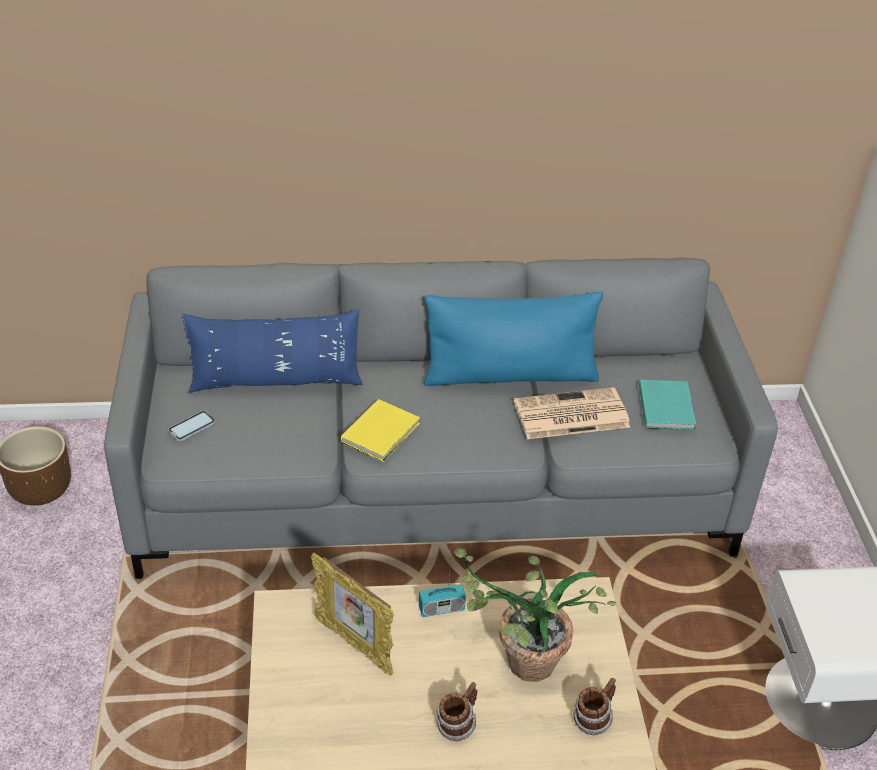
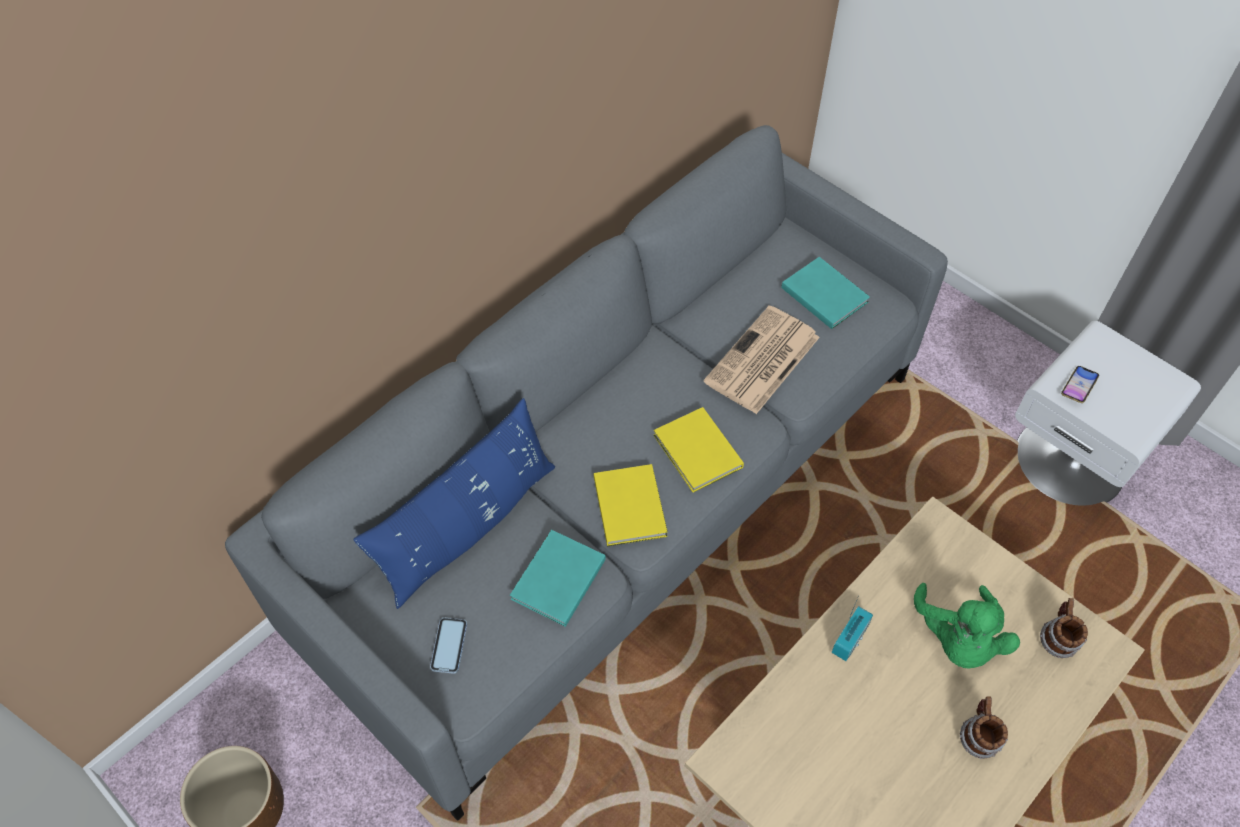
camera: 40 degrees left, 15 degrees up
picture frame [311,552,394,676] -> none
blue pillow [424,292,603,386] -> none
potted plant [454,548,616,682] -> green plush toy [914,583,1020,669]
none -> turquoise book [510,530,606,627]
none -> yellow book [653,407,744,492]
none -> phone [1061,366,1099,403]

